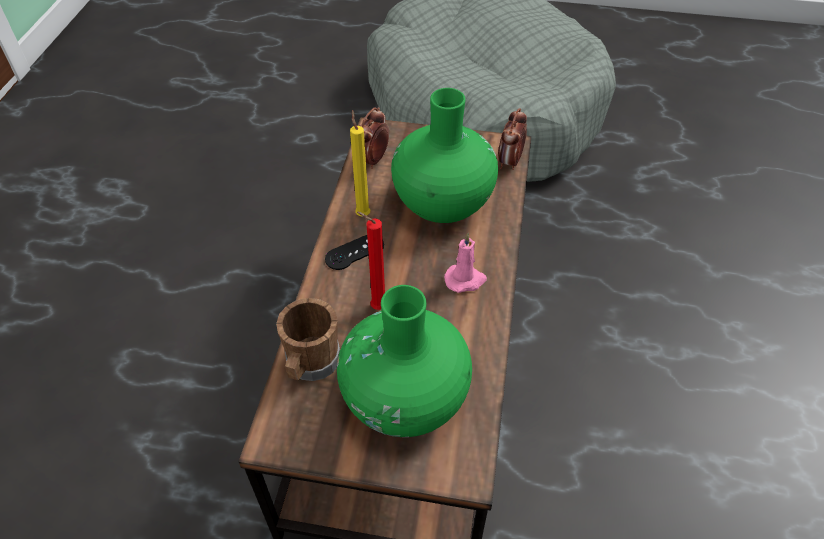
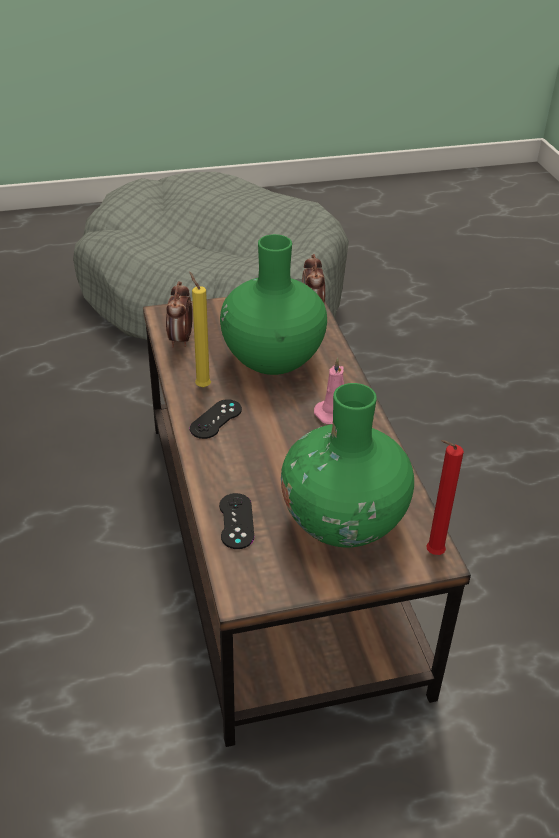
camera: 25 degrees left, 10 degrees down
brown mug [276,298,340,381] -> black game controller [219,493,254,549]
red candle [357,212,385,310] -> red candle moved to [426,440,464,555]

